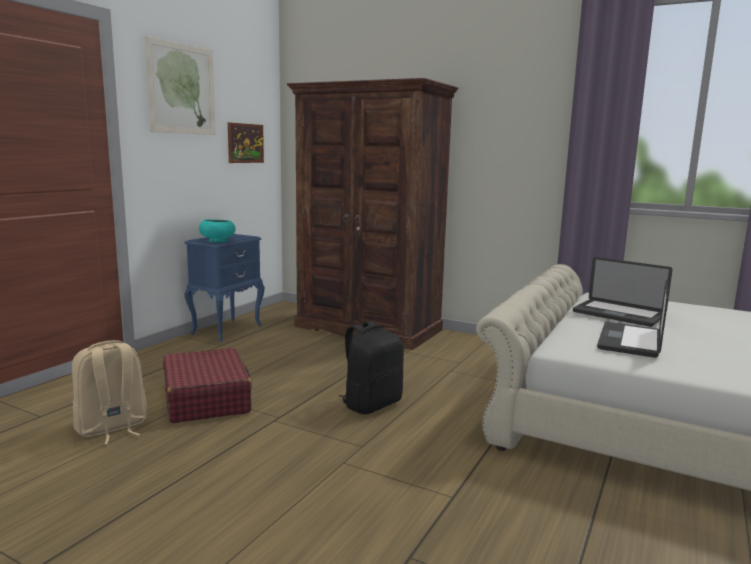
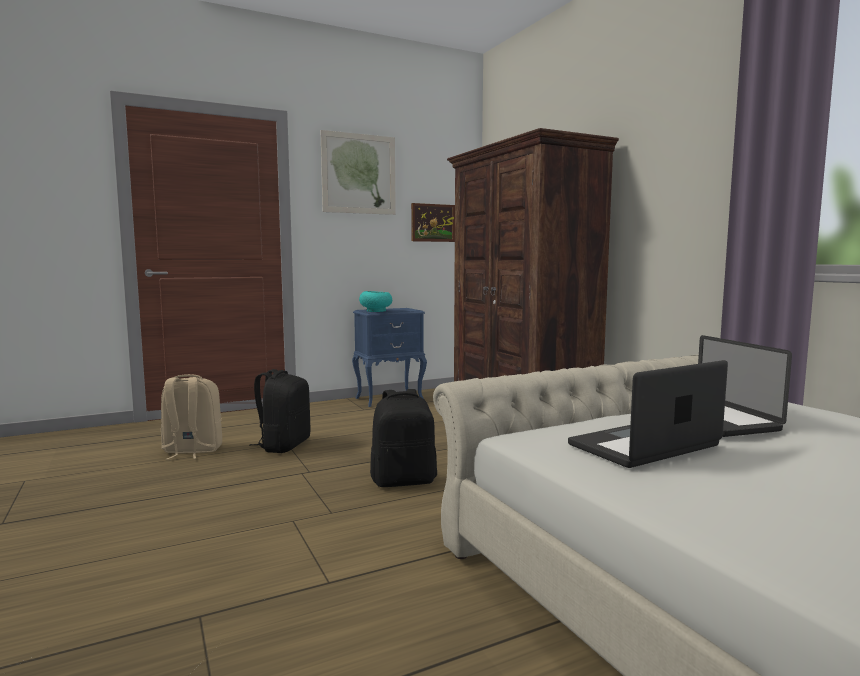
camera: 35 degrees right, 5 degrees down
red suitcase [163,348,252,423] -> black backpack [249,369,310,453]

